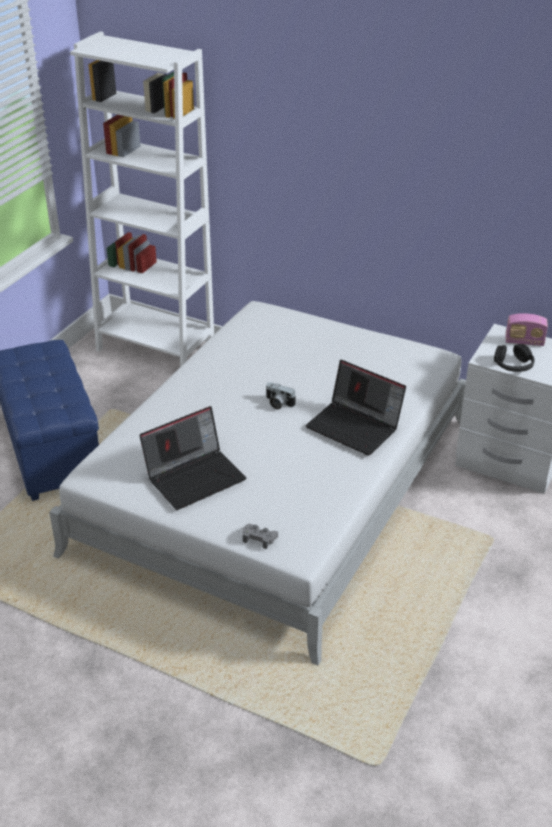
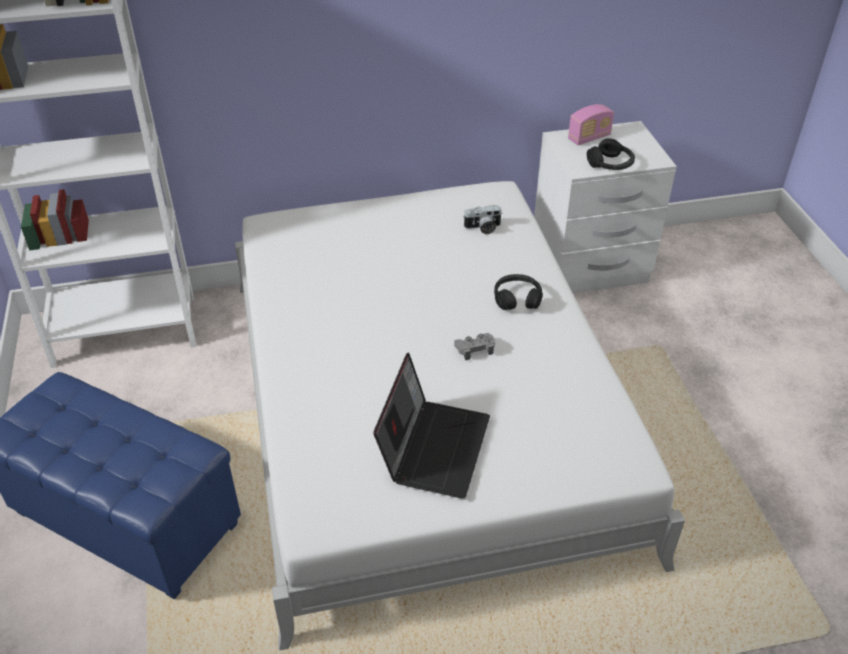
camera: 40 degrees left, 5 degrees up
grey game controller [242,524,278,549] -> grey game controller moved to [454,333,495,360]
camera [266,382,296,410] -> camera moved to [464,205,501,234]
laptop [306,360,406,456] -> black headphones [494,274,543,310]

